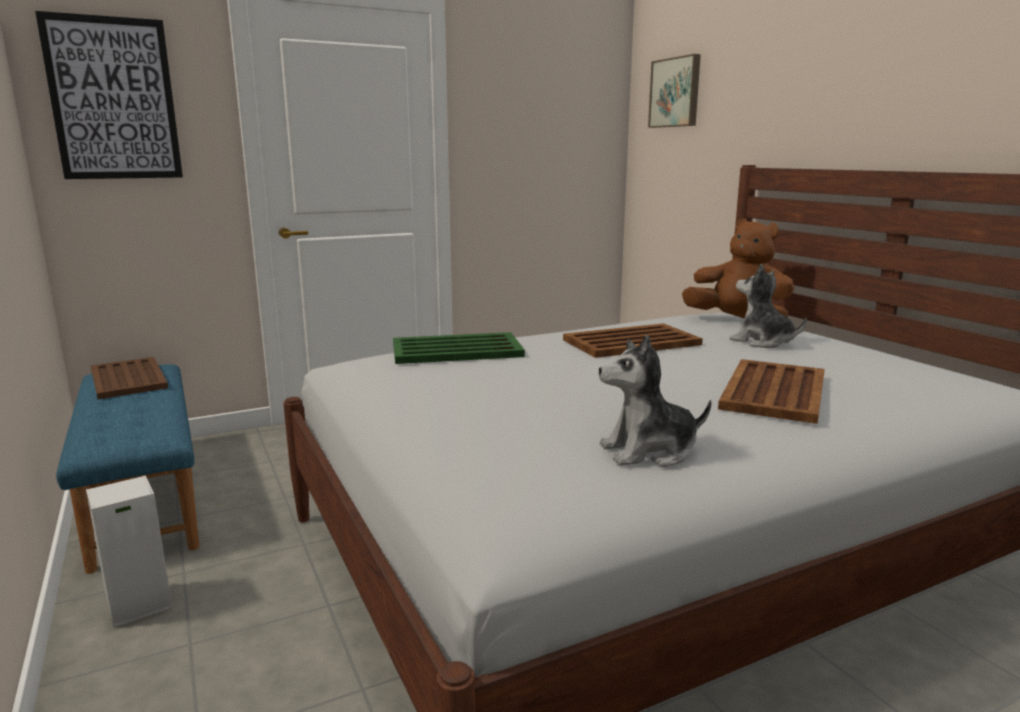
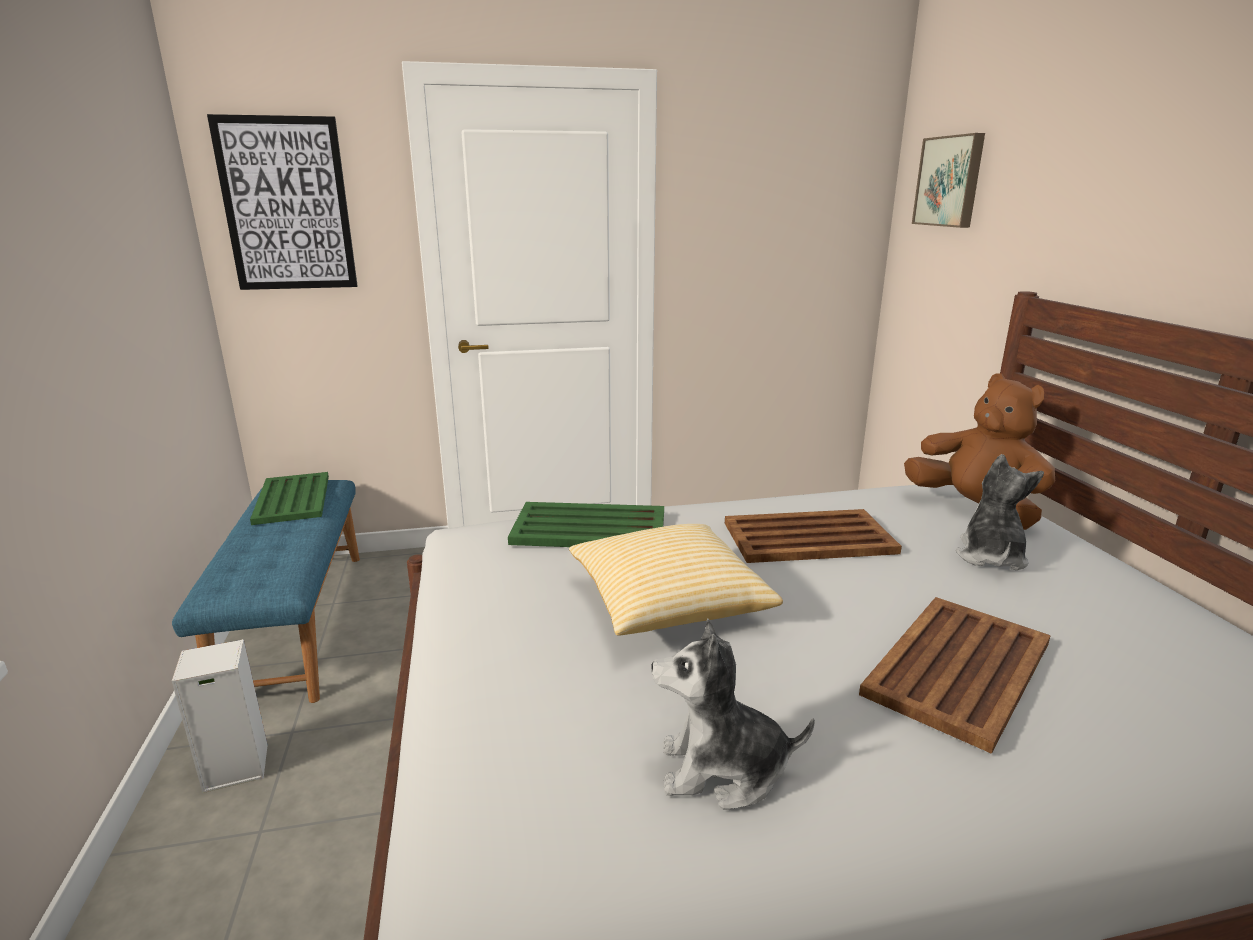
camera: 15 degrees right, 5 degrees up
brown tray [91,357,168,399] -> green tray [250,472,329,525]
plush toy [729,264,807,348] -> plush toy turned 45 degrees clockwise [956,454,1044,570]
none -> pillow [569,524,783,636]

